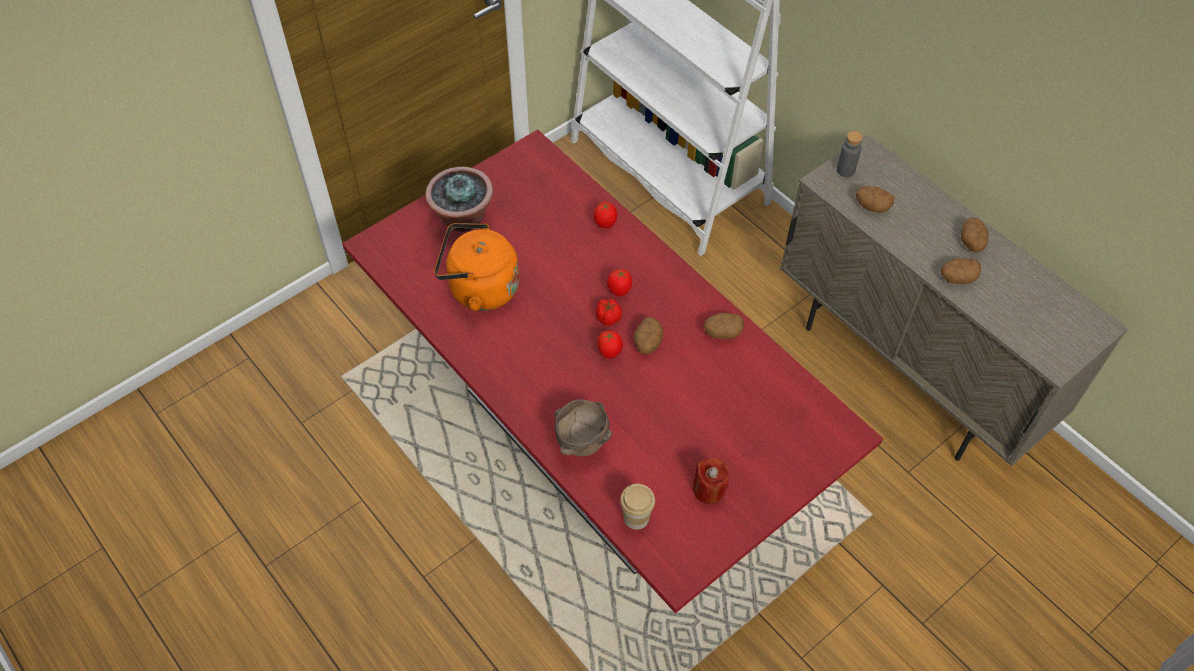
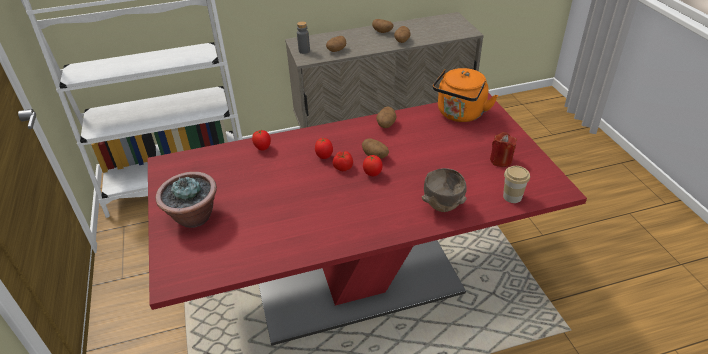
camera: 65 degrees left, 15 degrees down
orange kettle [434,223,519,311] -> orange kettle moved to [432,68,498,122]

